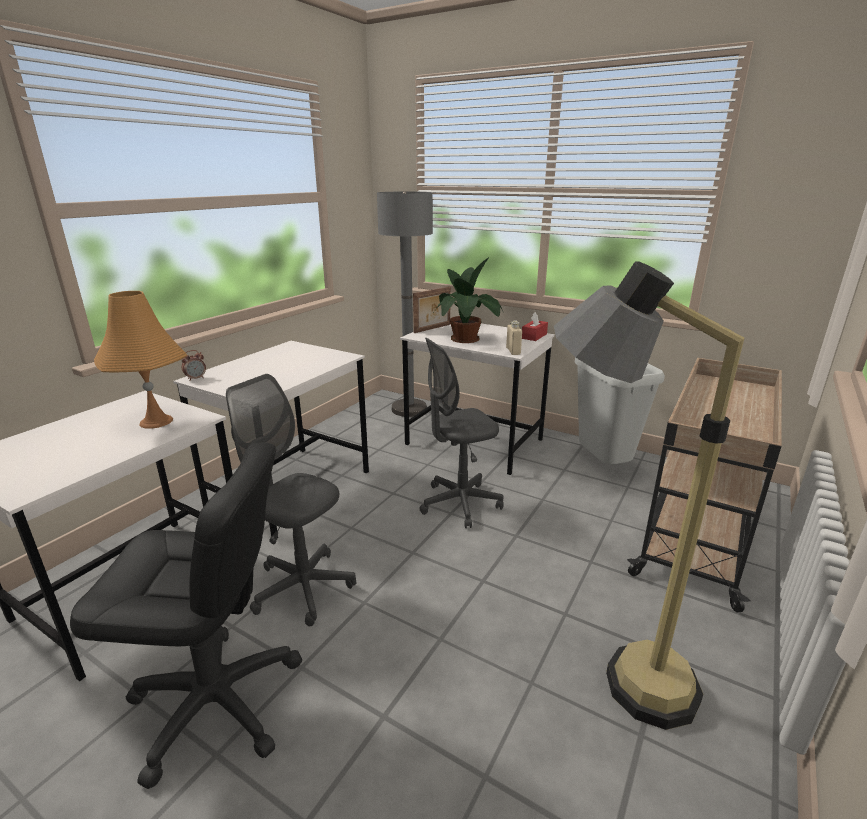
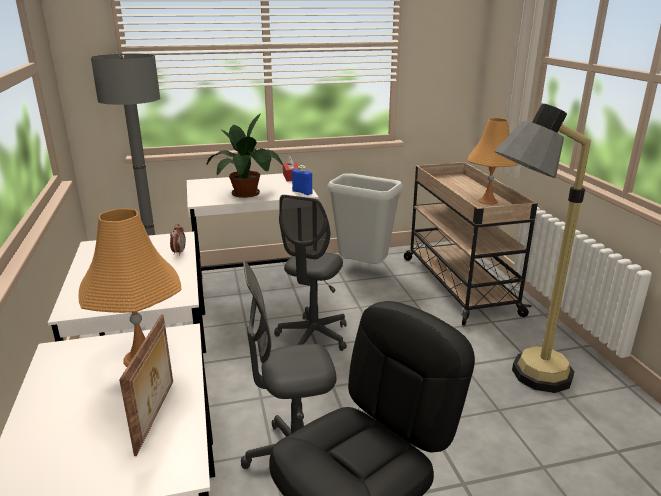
camera: 45 degrees left, 0 degrees up
alarm clock [181,350,206,381] -> alarm clock moved to [170,223,186,255]
picture frame [413,287,451,333] -> picture frame moved to [119,314,173,456]
beige bottle [506,320,522,355] -> blue bottle [292,165,313,195]
none -> orange table lamp [468,118,519,205]

